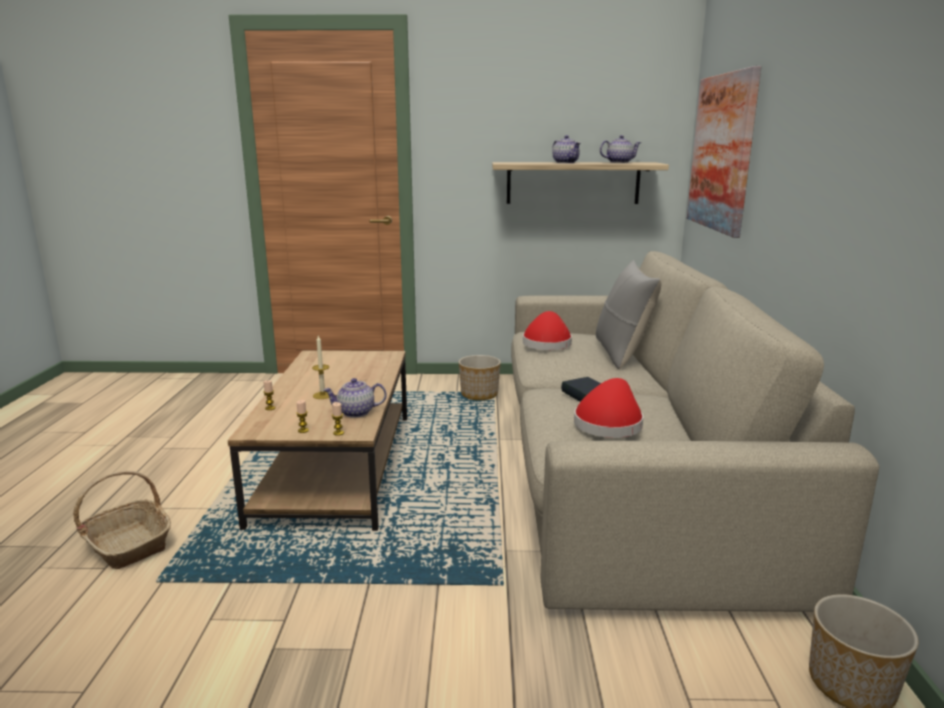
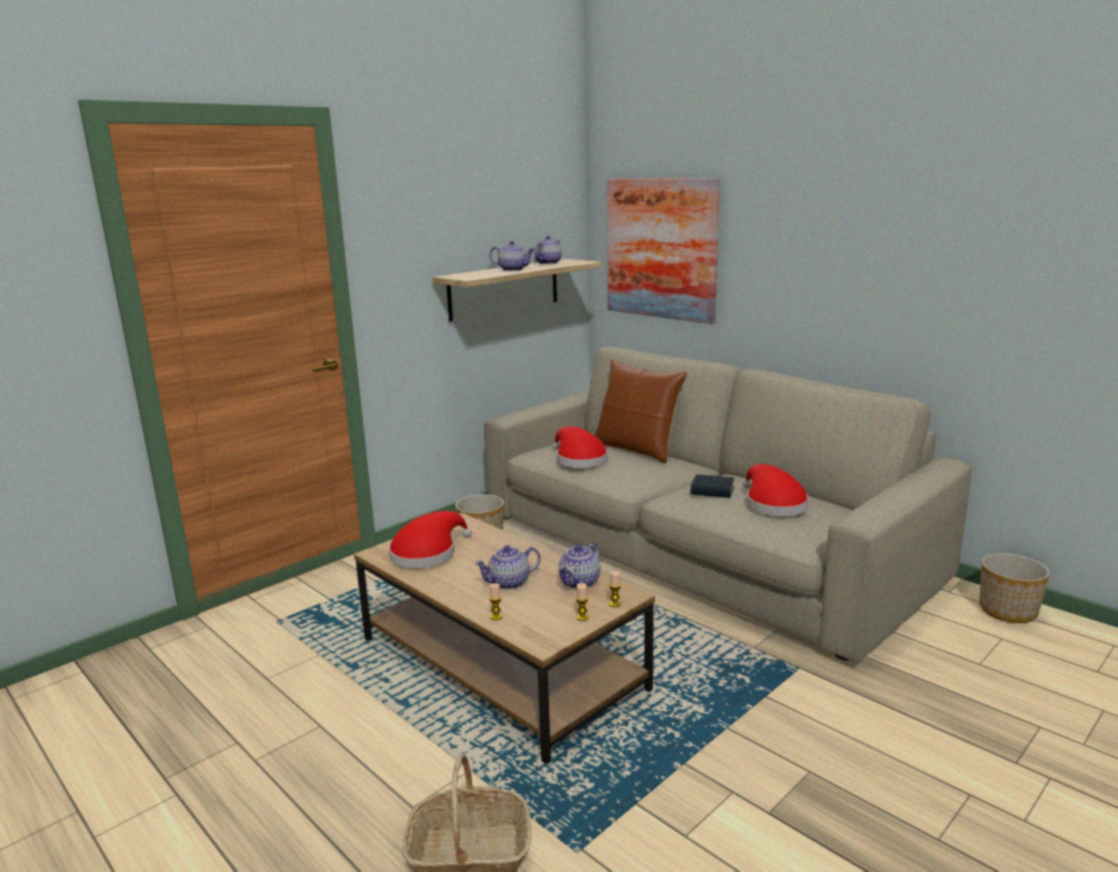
camera: 45 degrees left, 0 degrees up
candle [312,336,329,399] -> teapot [475,545,541,590]
grey pillow [596,260,662,369] -> brown pillow [594,359,687,463]
none -> red hat [389,511,472,569]

